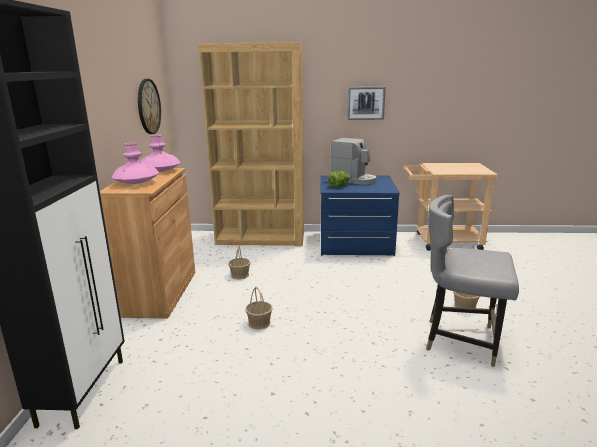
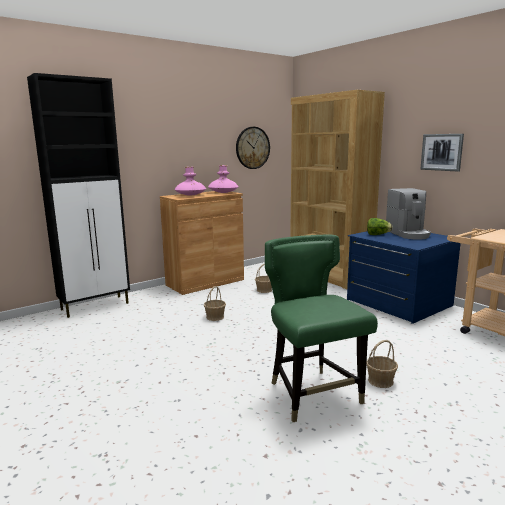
camera: 50 degrees right, 5 degrees down
grey chair [426,195,519,367] -> green chair [265,234,378,422]

